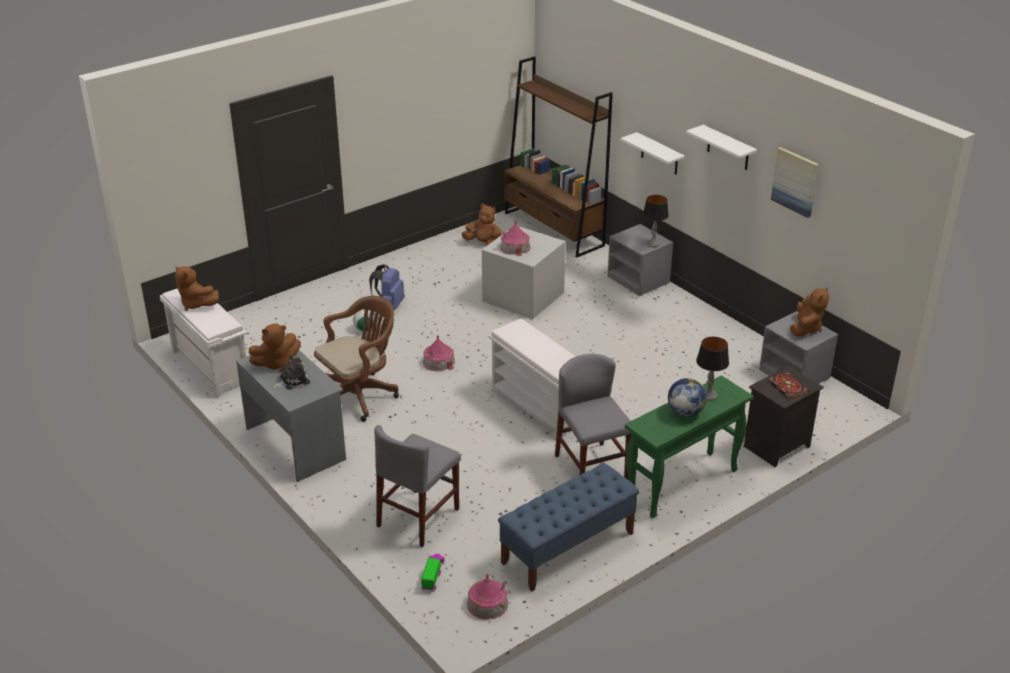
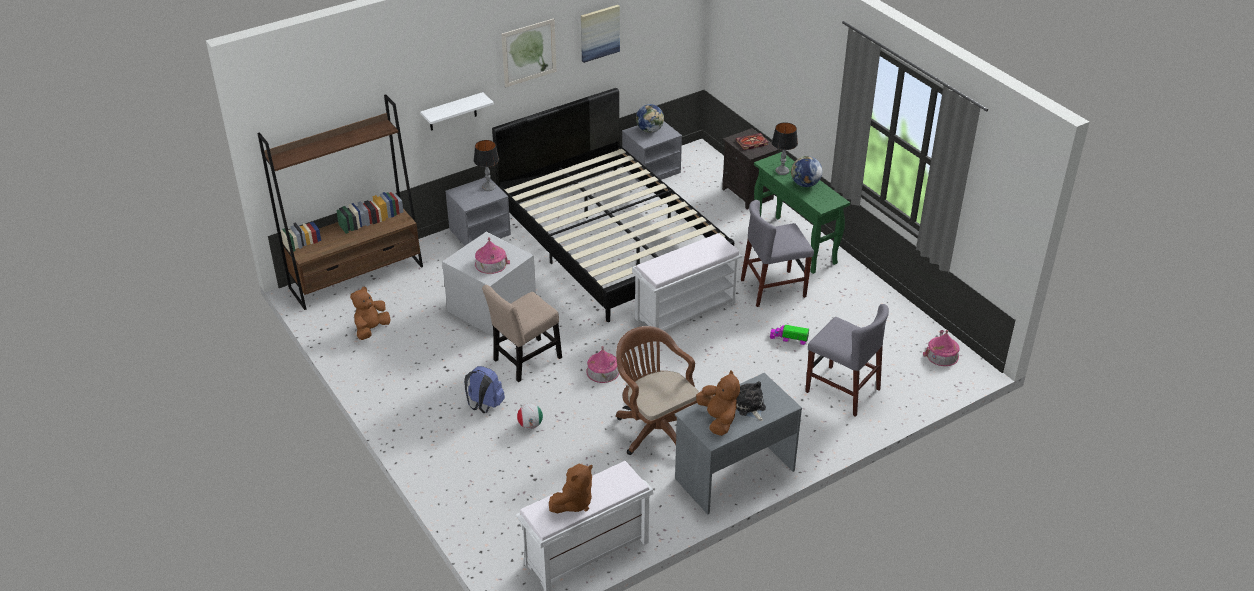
camera: 85 degrees left, 5 degrees up
toy truck [421,554,445,592] -> toy truck moved to [770,325,809,345]
blue bench [498,463,639,591] -> none
white shelf [686,125,757,170] -> picture [501,18,556,87]
brown plush toy [790,287,829,337] -> globe [636,104,664,133]
none -> beige chair [482,285,562,382]
none -> black bed [492,88,734,322]

